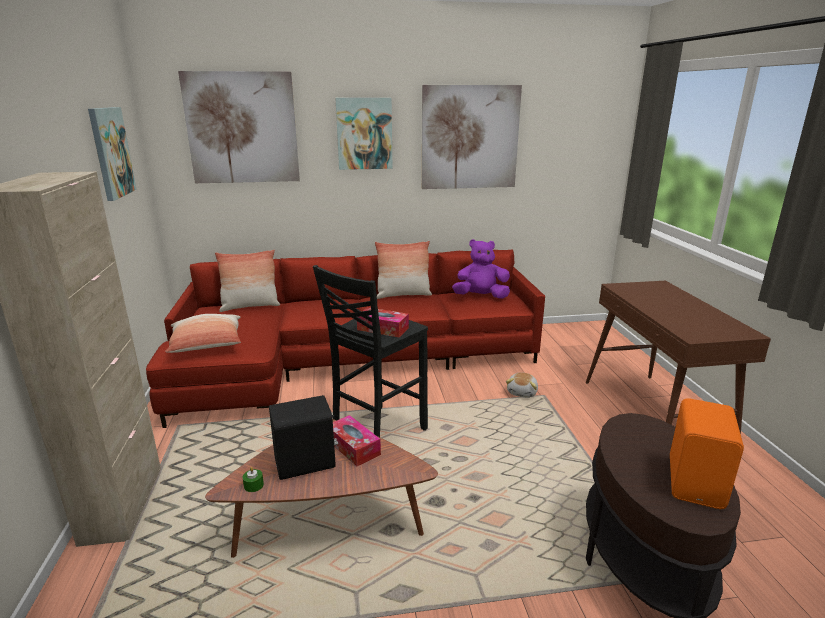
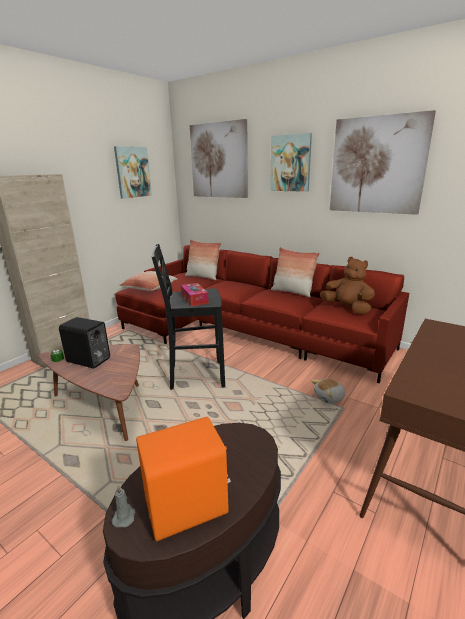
camera: 45 degrees right, 0 degrees up
tissue box [333,415,381,466] -> none
purple plush toy [452,239,510,299] -> brown plush toy [320,257,375,314]
none -> grey candle [112,485,135,528]

